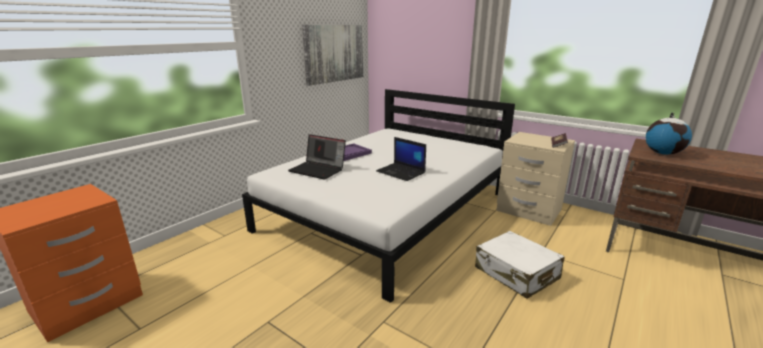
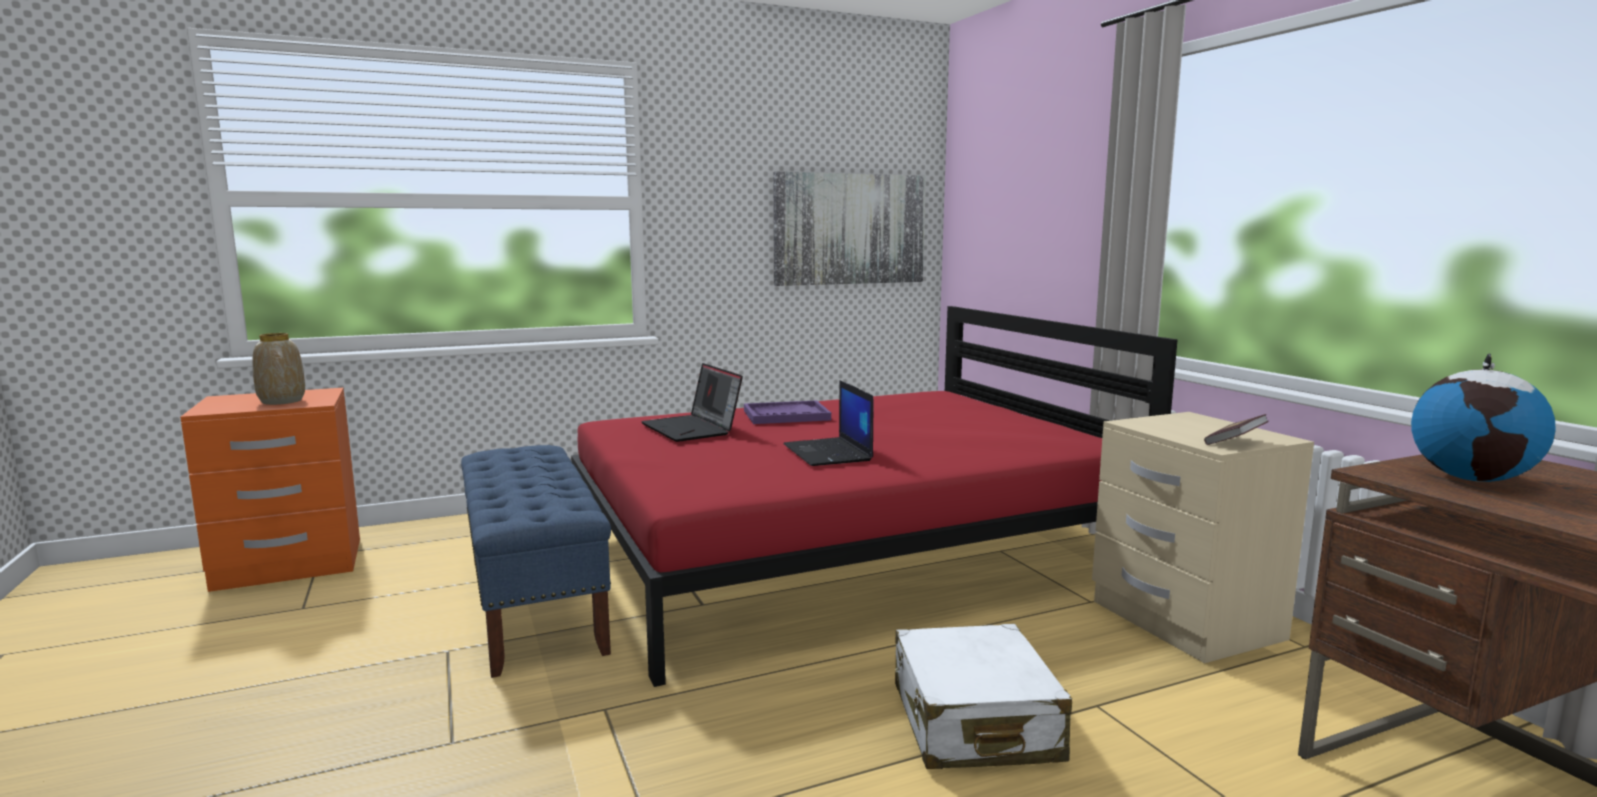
camera: 30 degrees right, 10 degrees down
white bed [242,89,515,303] -> red bed [571,306,1178,687]
none -> vase [252,333,305,405]
none -> blue bench [461,445,611,678]

